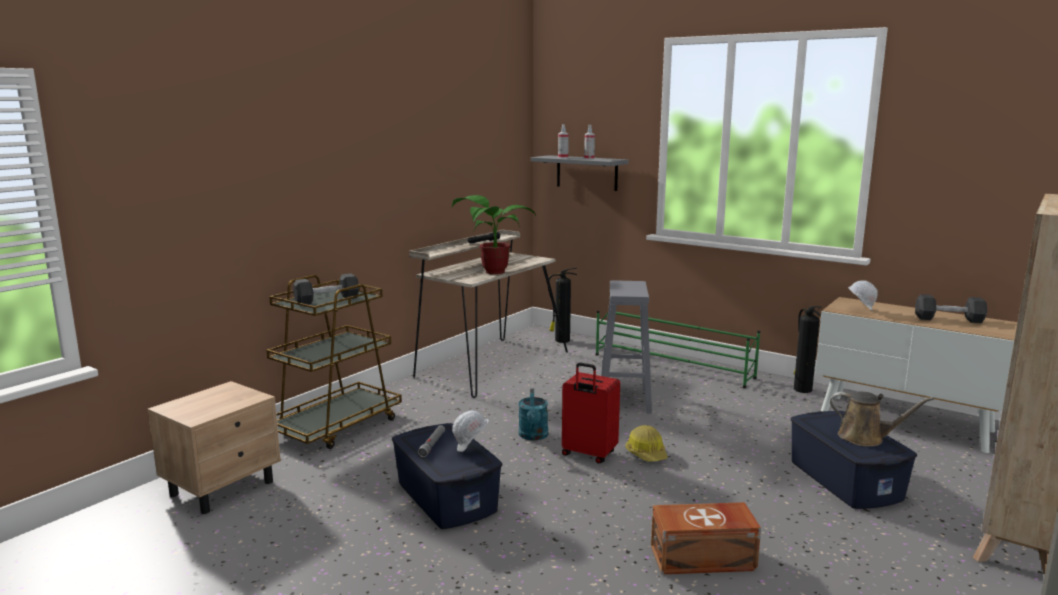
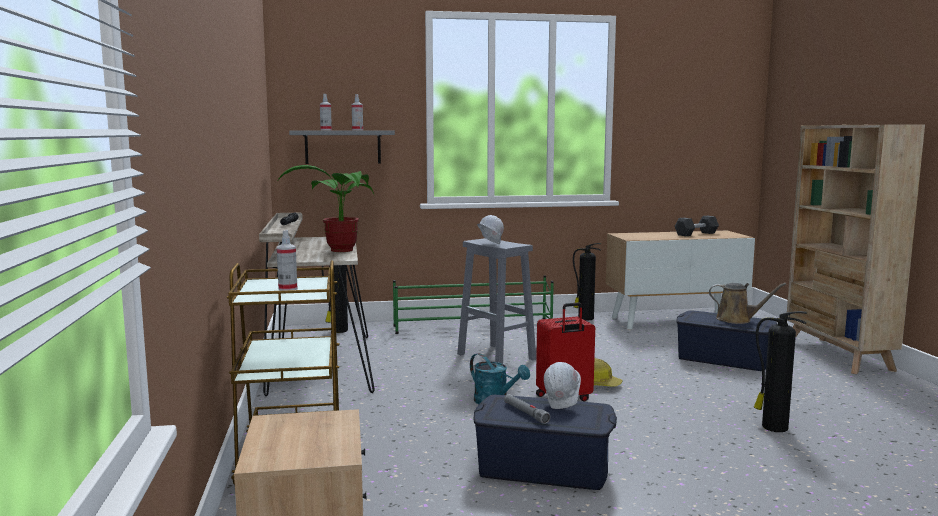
camera: 45 degrees left, 5 degrees down
black dumbbell [293,274,359,305] -> spray bottle [277,230,297,291]
brown storage box [651,502,761,575] -> fire extinguisher [754,311,807,432]
brown watering can [830,391,934,447] -> brown watering can turned 45 degrees clockwise [709,283,786,324]
white hard hat [848,280,878,311] -> white hard hat moved to [477,215,504,244]

